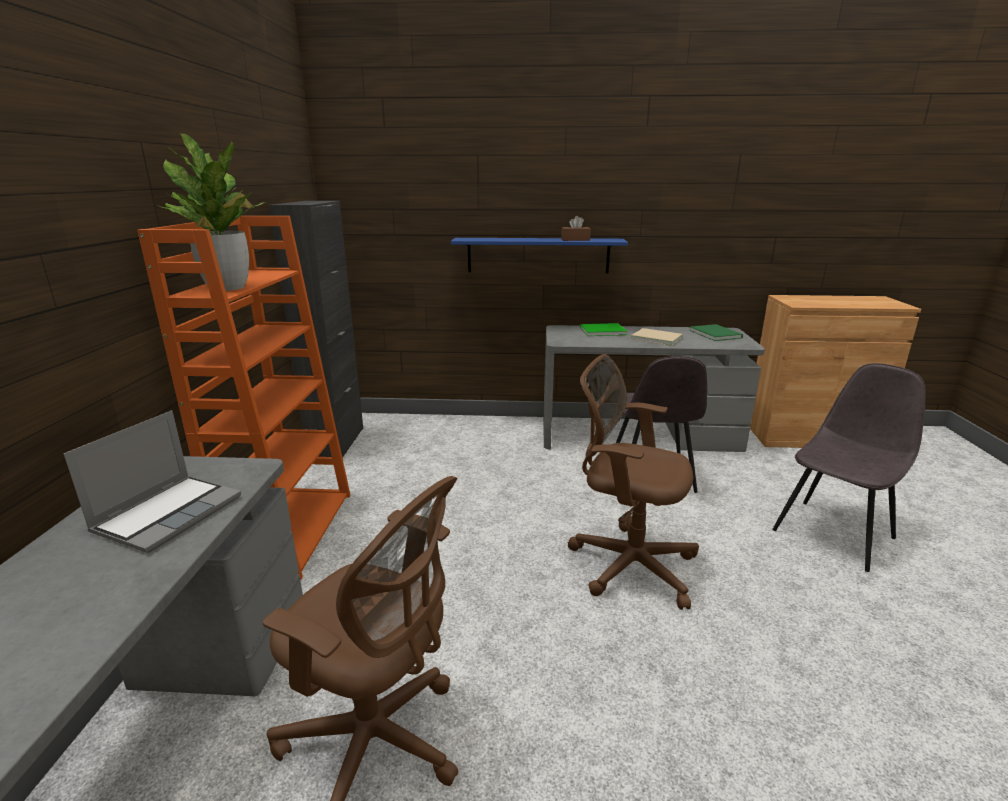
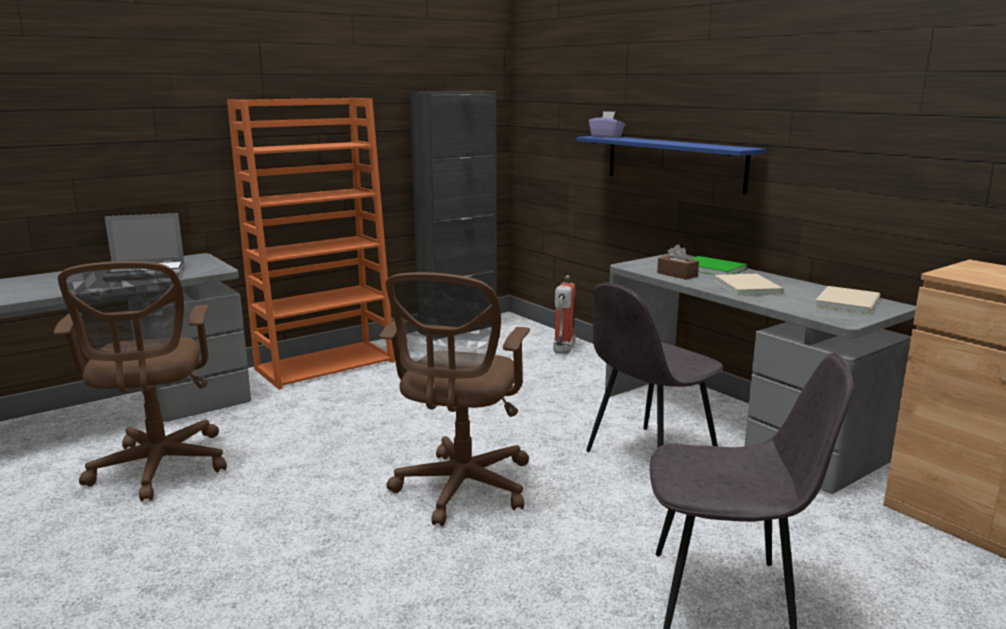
camera: 50 degrees right, 5 degrees down
potted plant [156,133,265,291] -> none
brown tissue box [561,216,591,241] -> brown tissue box moved to [657,244,699,280]
brown office chair [568,354,699,610] -> brown office chair turned 150 degrees counterclockwise [379,272,530,526]
green book [690,324,743,341] -> beige book [815,286,880,314]
none -> fire extinguisher [553,275,575,354]
none -> purple tissue box [589,111,625,138]

